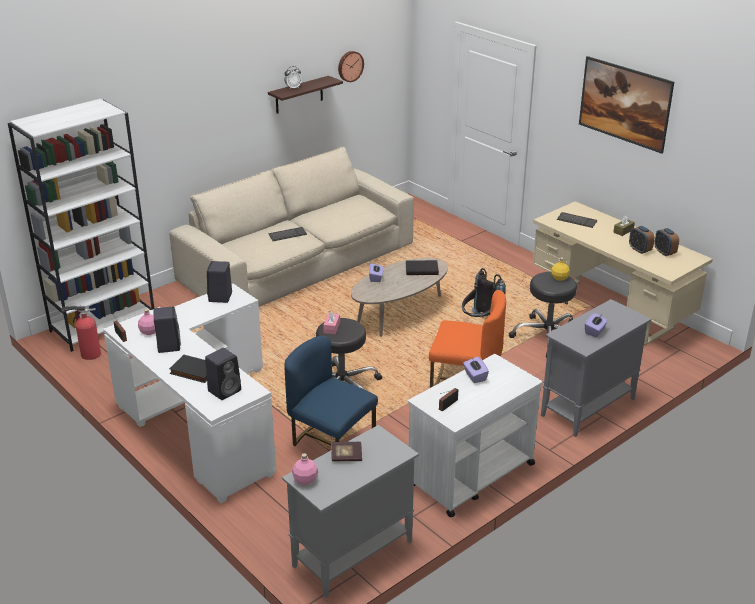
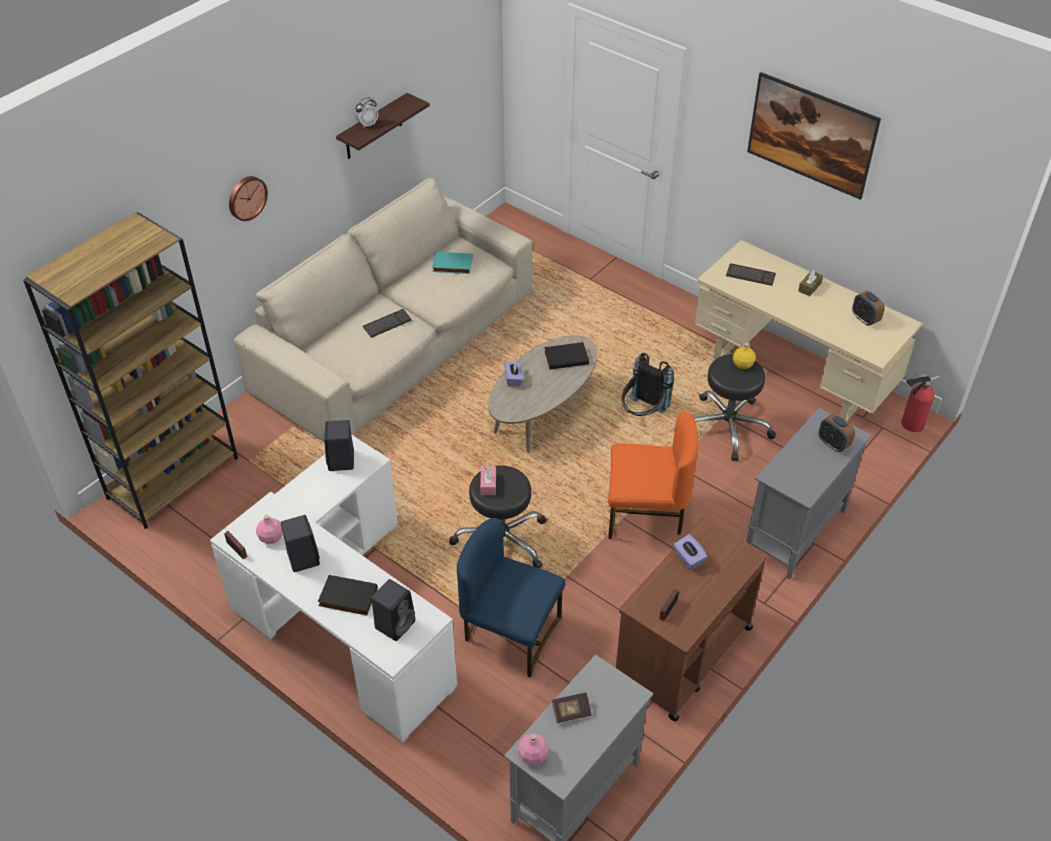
camera: 10 degrees left, 15 degrees up
white bookcase [8,99,154,352] -> brown bookcase [23,212,238,529]
fire extinguisher [62,305,101,360] -> fire extinguisher moved to [901,374,940,432]
wall clock [338,51,364,82] -> wall clock moved to [229,176,268,221]
white cart [408,354,542,517] -> brown cart [616,517,768,721]
purple tissue box [585,313,608,337] -> none
alarm clock [629,226,655,254] -> alarm clock moved to [819,414,855,452]
none -> turquoise book [432,252,473,274]

